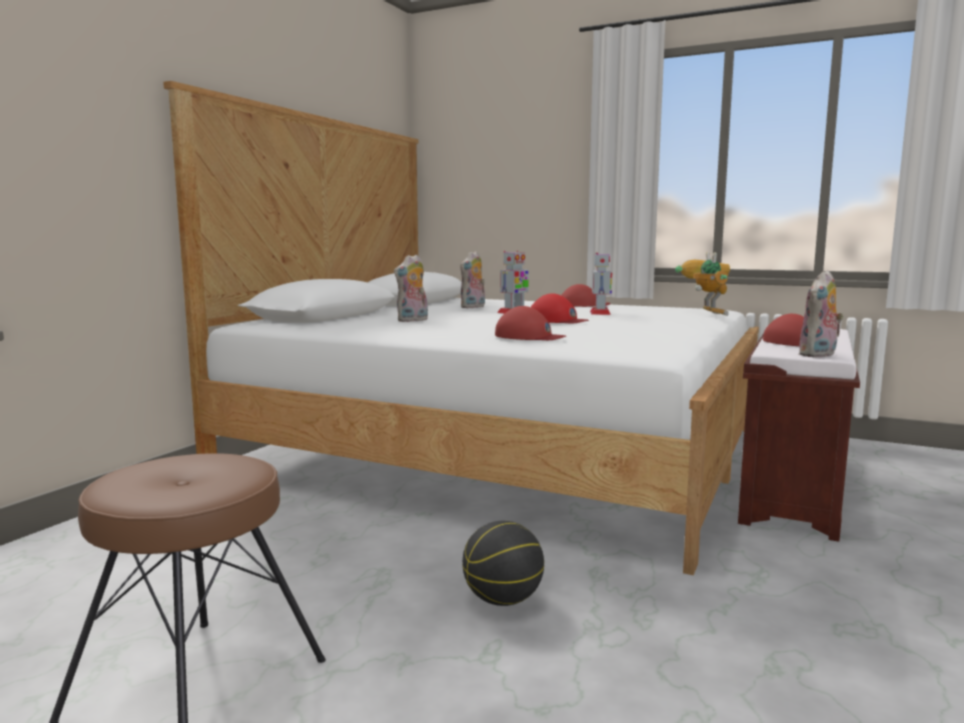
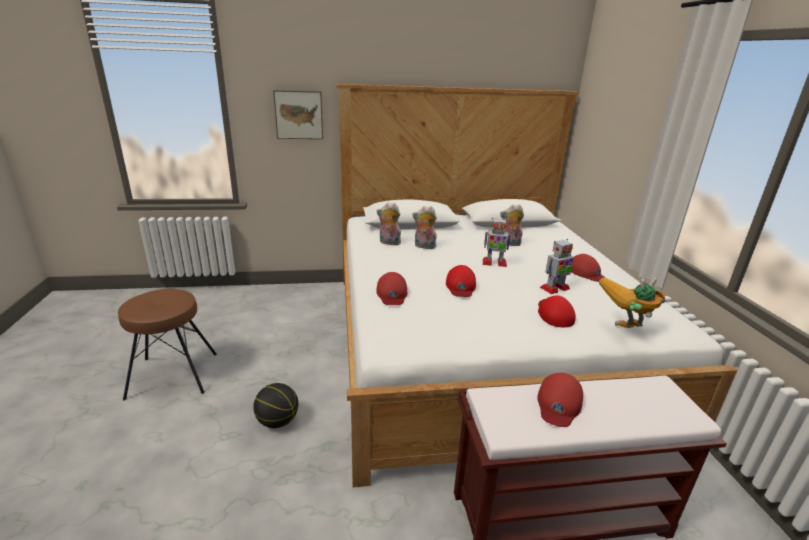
camera: 55 degrees right, 15 degrees up
toy robot [675,252,730,316] -> toy robot turned 150 degrees counterclockwise [599,277,666,328]
plush toy [798,270,844,358] -> plush toy moved to [376,203,401,245]
none -> picture [273,90,323,139]
none -> red cap [538,295,576,327]

